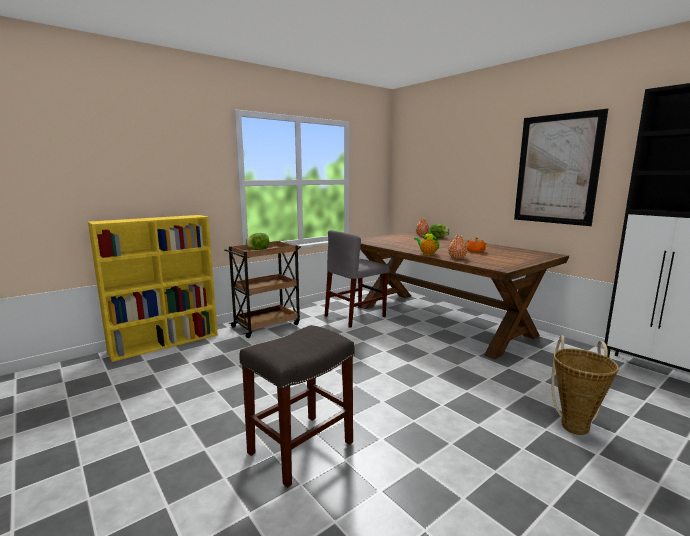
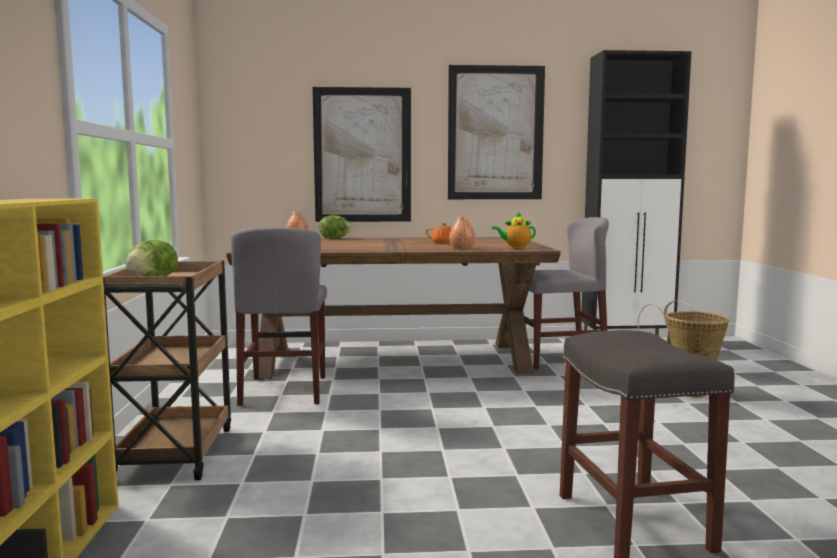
camera: 55 degrees left, 5 degrees down
teapot [414,230,439,255] -> teapot moved to [492,212,536,249]
none -> picture [312,87,411,222]
none -> grey chair [524,217,609,369]

